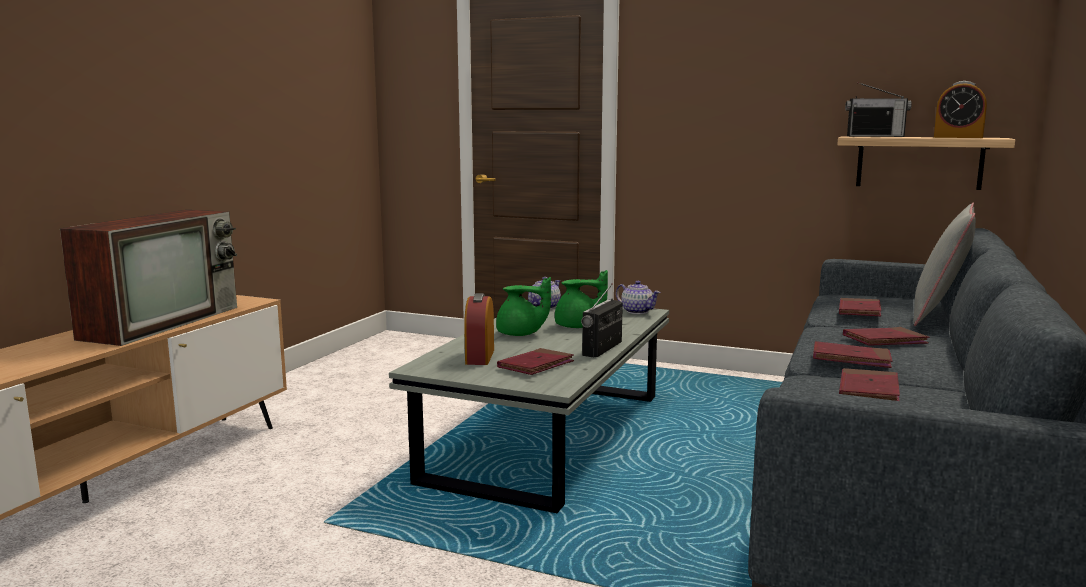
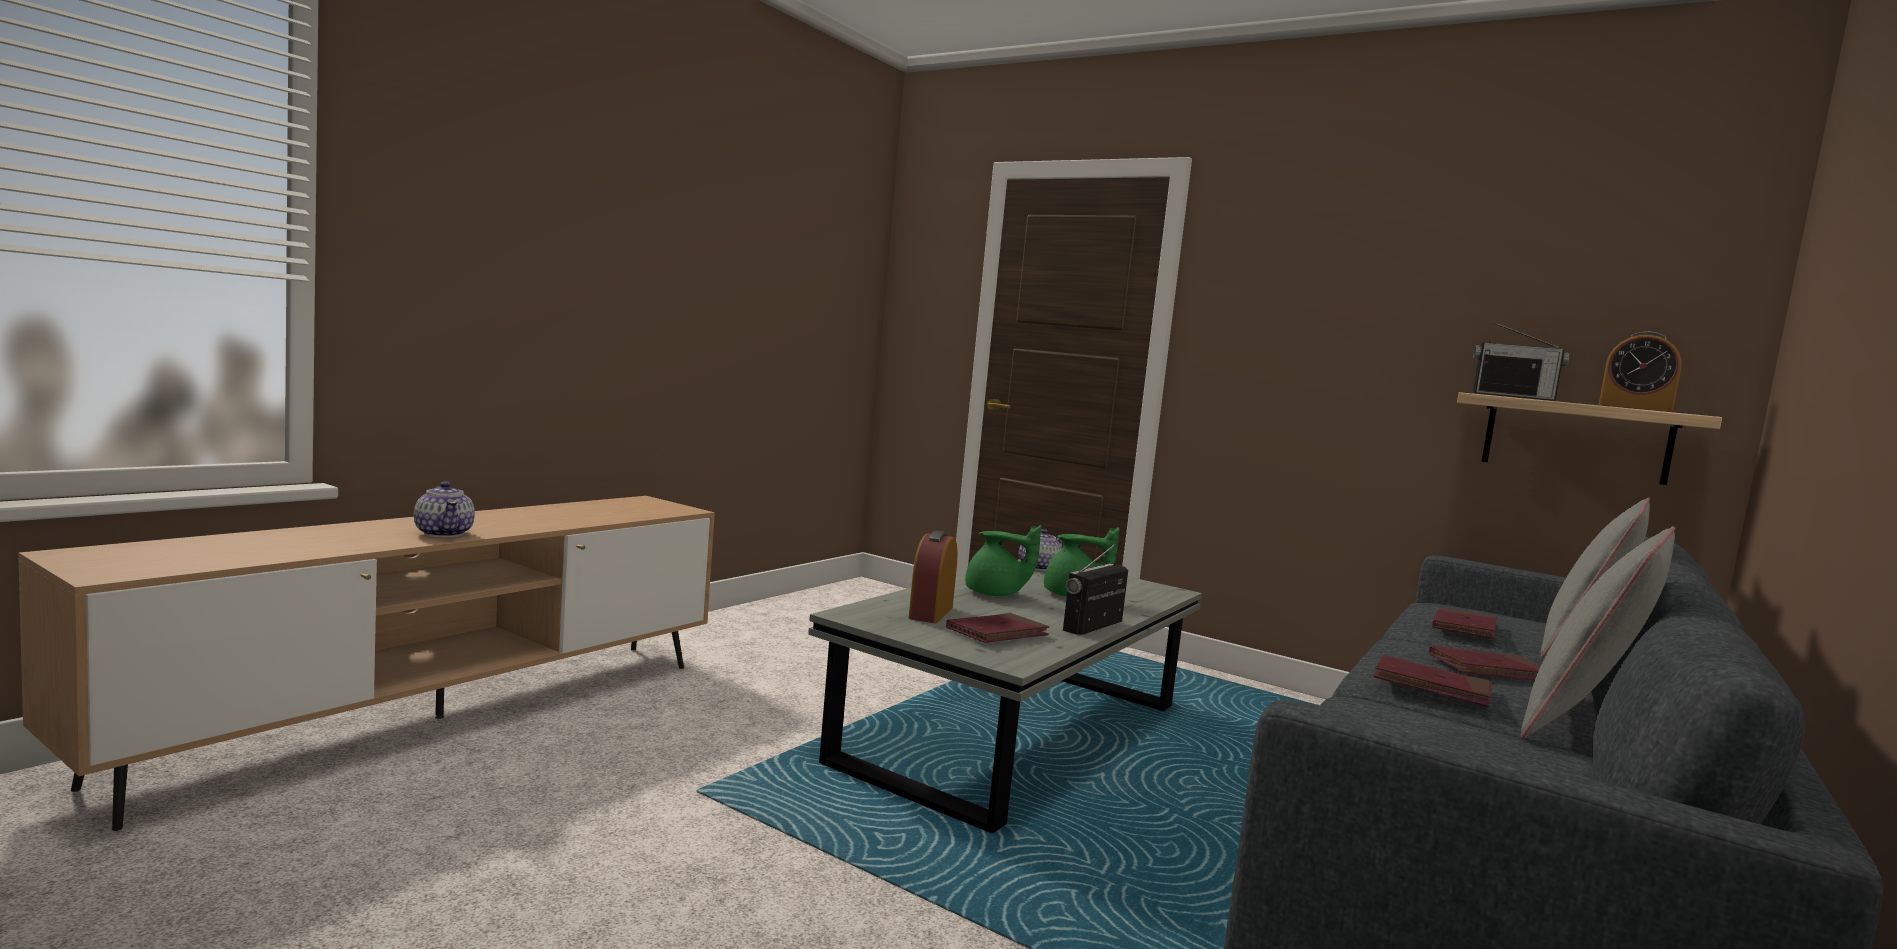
camera: 10 degrees right, 5 degrees down
television [60,210,237,346] -> none
teapot [616,281,660,314] -> teapot moved to [414,482,475,537]
red book [839,368,900,401] -> none
none -> grey pillow [1521,526,1675,739]

